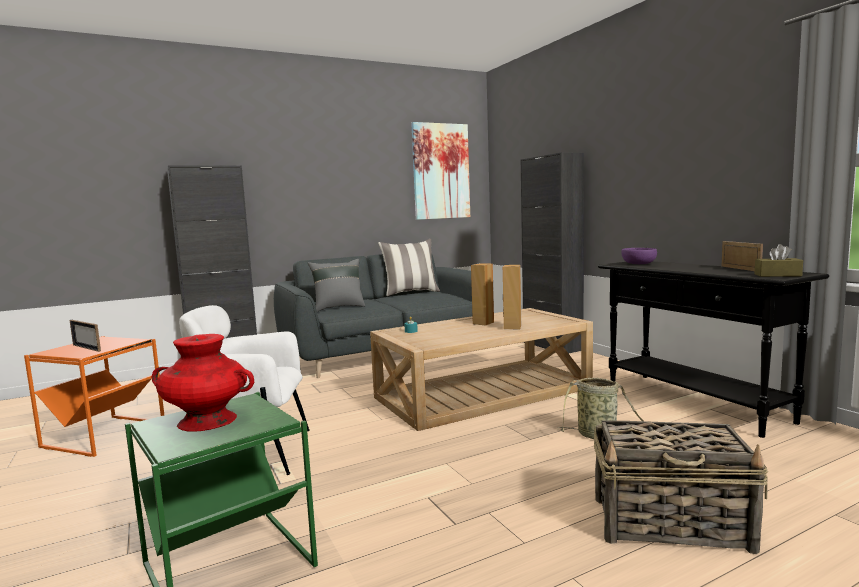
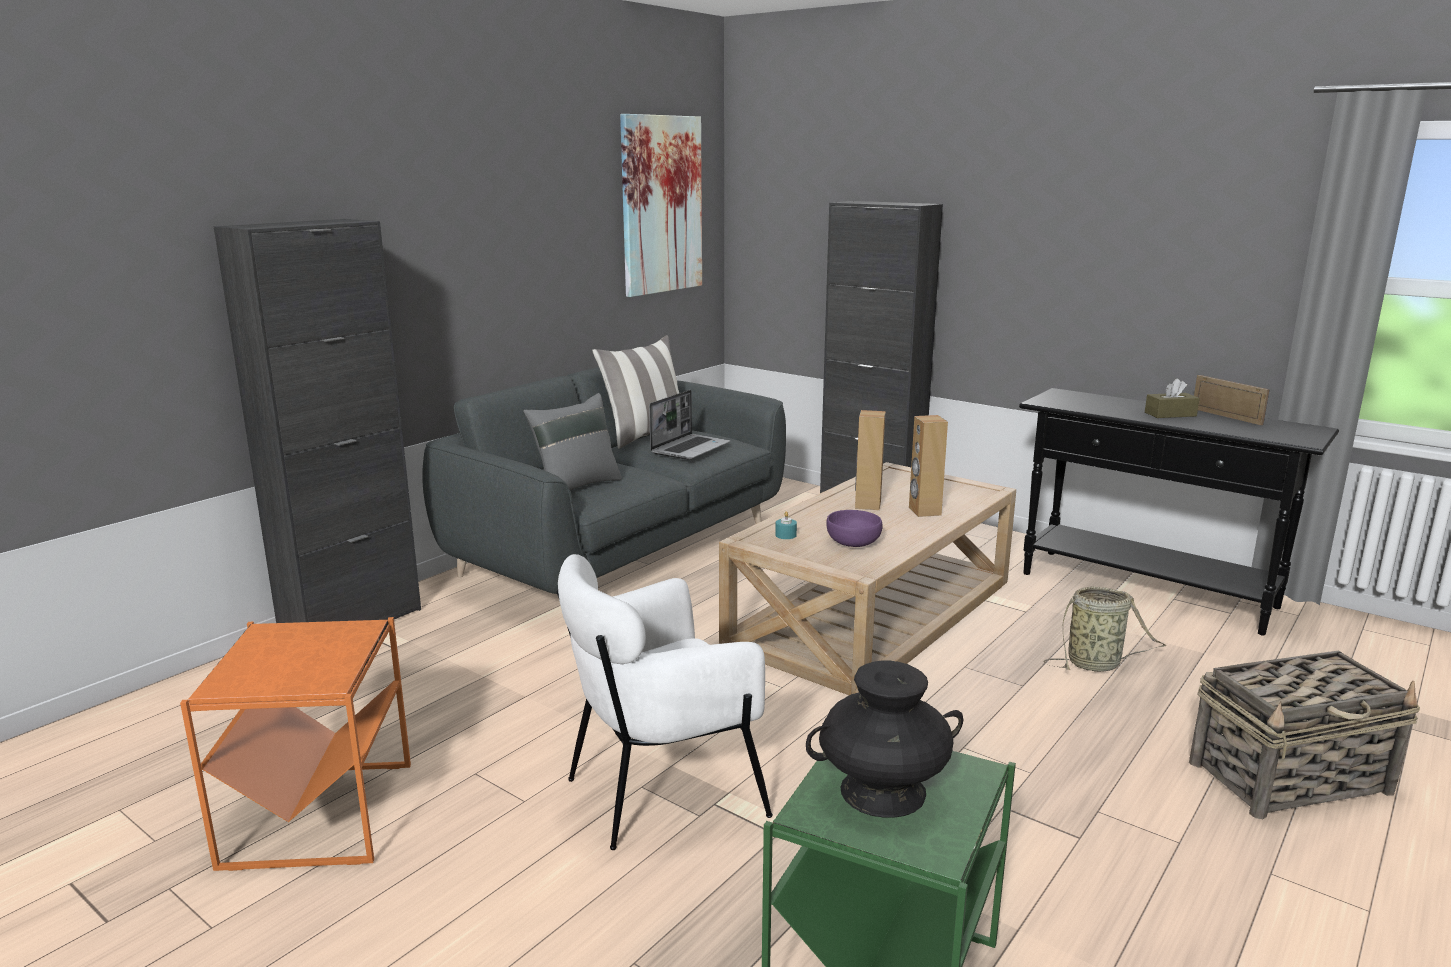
camera: 25 degrees left, 10 degrees up
picture frame [69,320,101,352] -> none
red vase [152,334,254,432] -> black vase [806,660,963,818]
purple bowl [622,248,657,264] -> purple bowl moved to [826,510,883,547]
brown tissue box [755,244,803,277] -> brown tissue box moved to [1145,378,1200,418]
none -> laptop [649,390,730,460]

